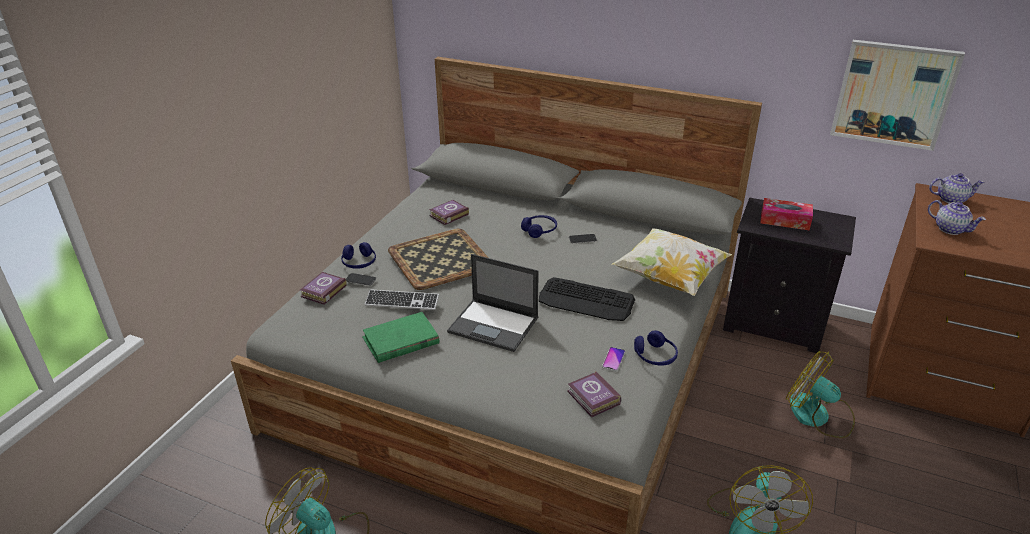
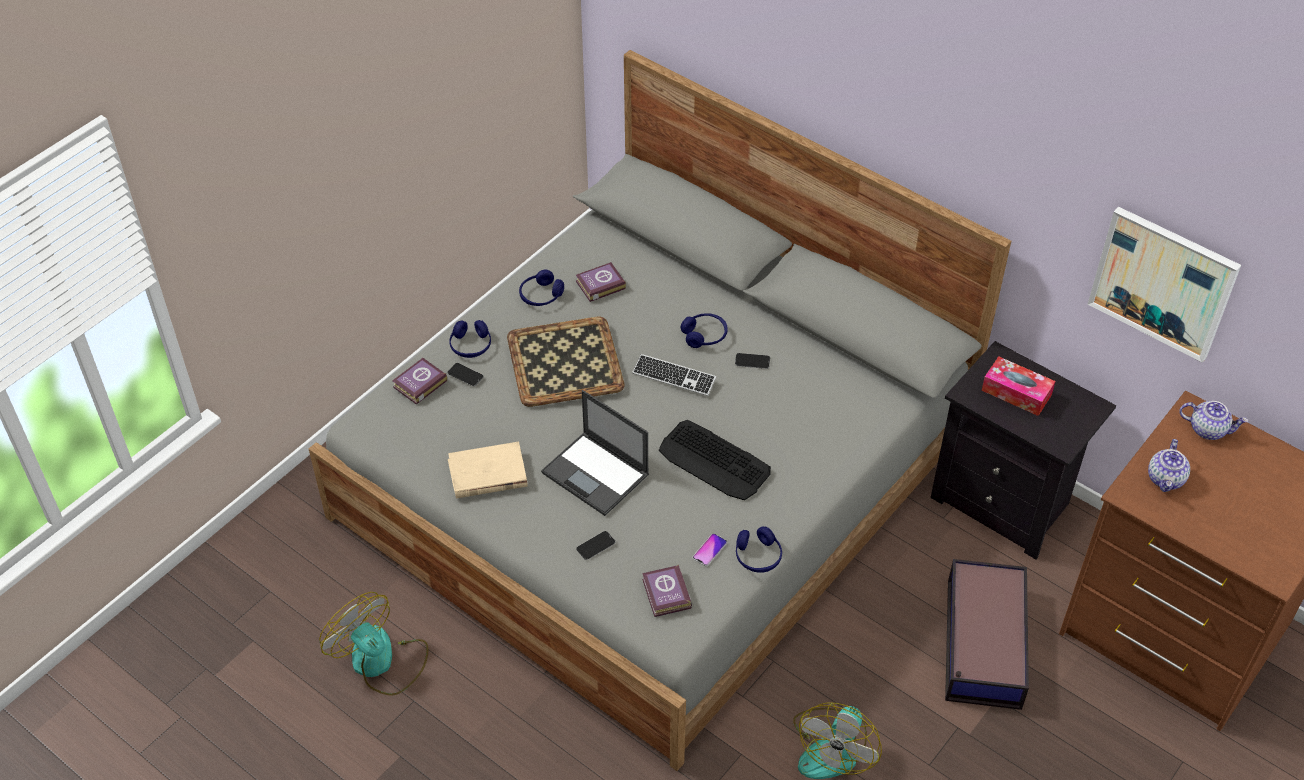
camera: 15 degrees right, 15 degrees up
green book [362,312,439,363] -> beige book [448,442,528,498]
keyboard [365,289,439,310] -> keyboard moved to [632,354,716,396]
pillow [612,228,732,296] -> none
fan [786,351,855,438] -> storage box [945,559,1029,710]
teapot [928,200,986,235] -> teapot turned 45 degrees clockwise [1148,439,1190,492]
none -> blue headphones [519,270,564,306]
none -> phone [576,531,615,560]

